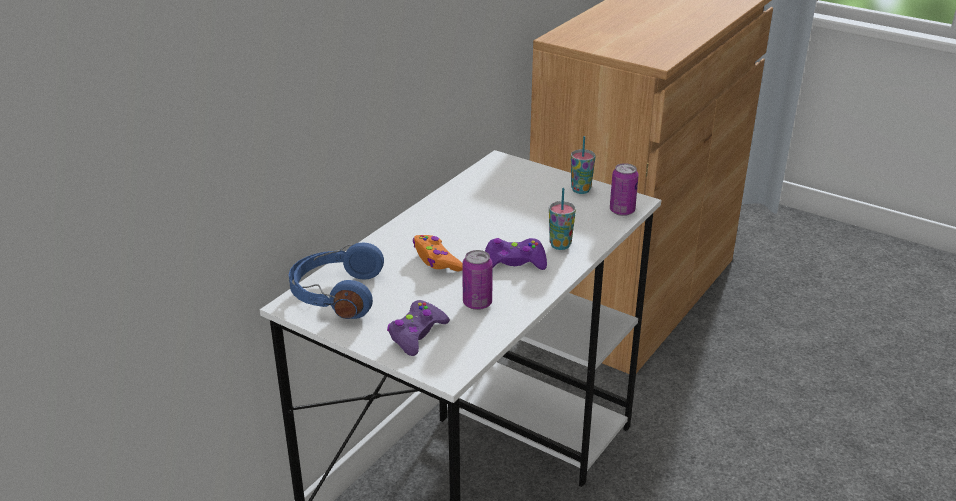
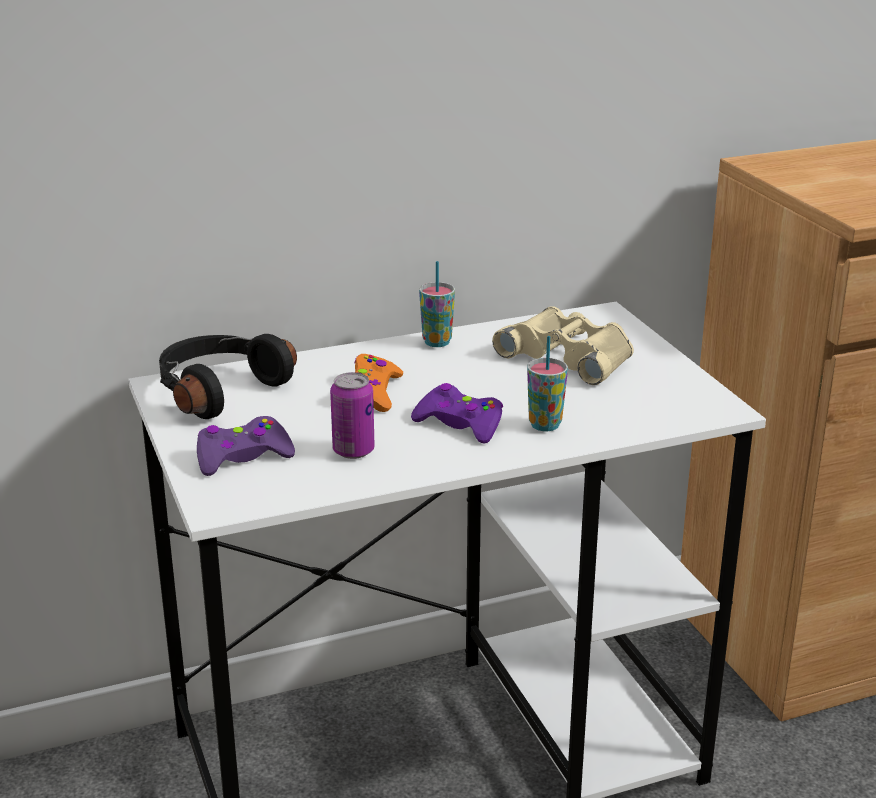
camera: 35 degrees right, 5 degrees down
blue headphones [289,243,384,319] -> black headphones [159,334,297,419]
cup [571,136,595,194] -> cup moved to [419,261,455,347]
can [610,163,639,216] -> none
none -> beige binoculars [492,306,634,385]

